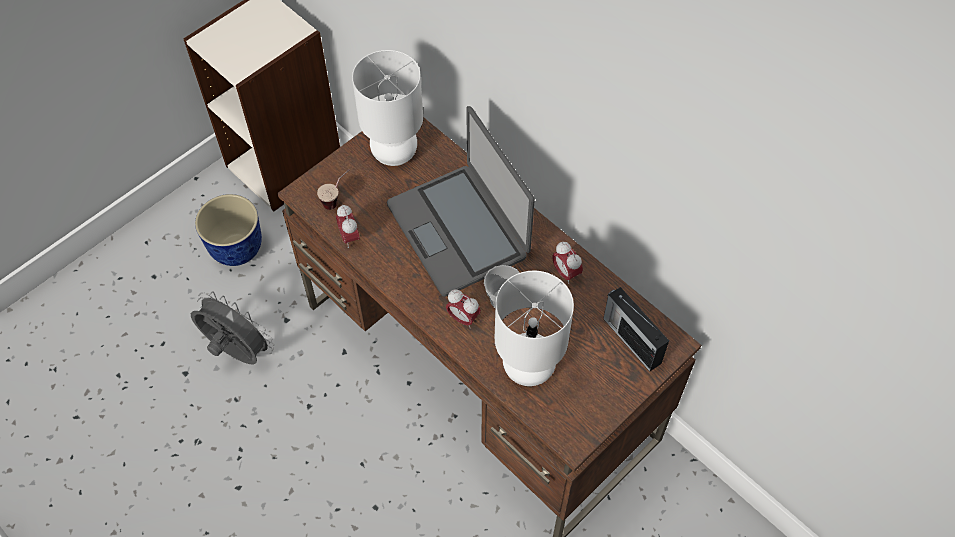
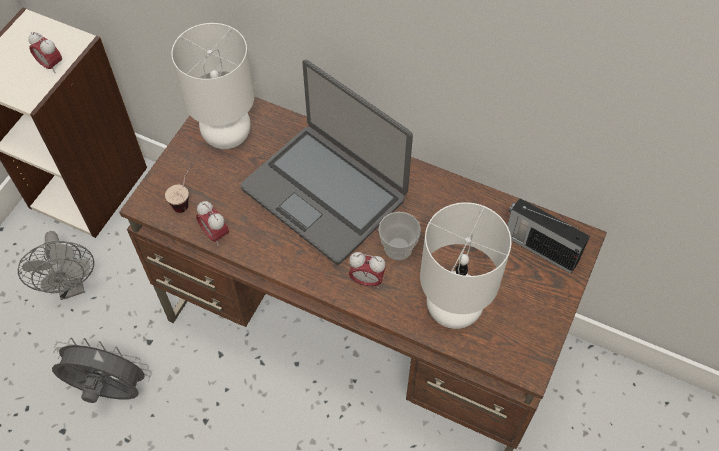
camera: 20 degrees left, 0 degrees up
planter [195,194,262,266] -> grey fan [18,231,94,300]
alarm clock [552,242,583,284] -> alarm clock moved to [28,32,62,73]

